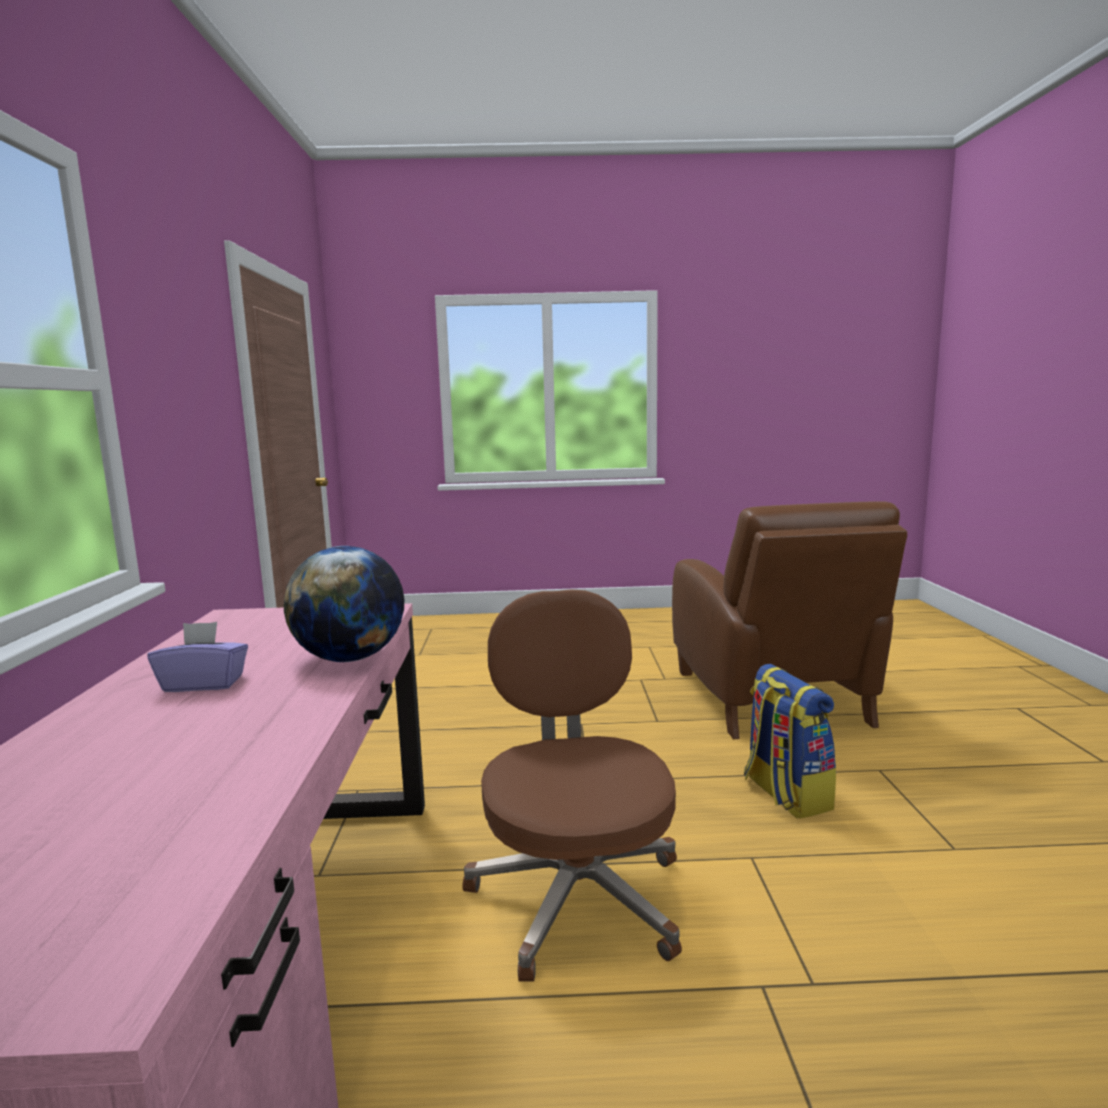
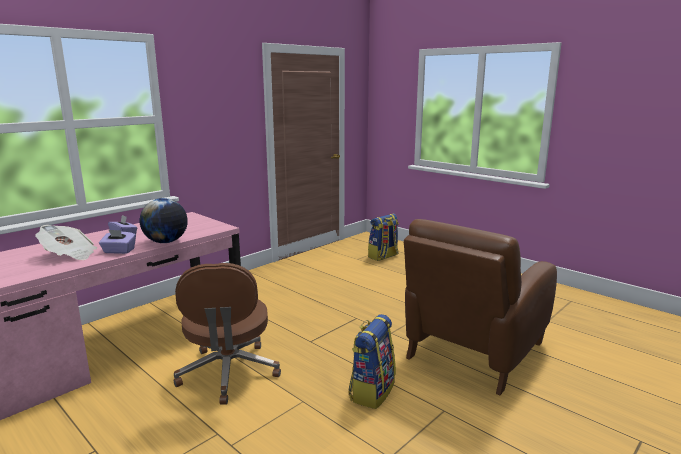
camera: 45 degrees right, 5 degrees up
brown office chair [463,589,682,981] -> brown office chair turned 135 degrees clockwise [174,263,281,405]
none -> newspaper [35,225,97,260]
none -> purple tissue box [99,230,136,254]
none -> backpack [368,214,399,261]

